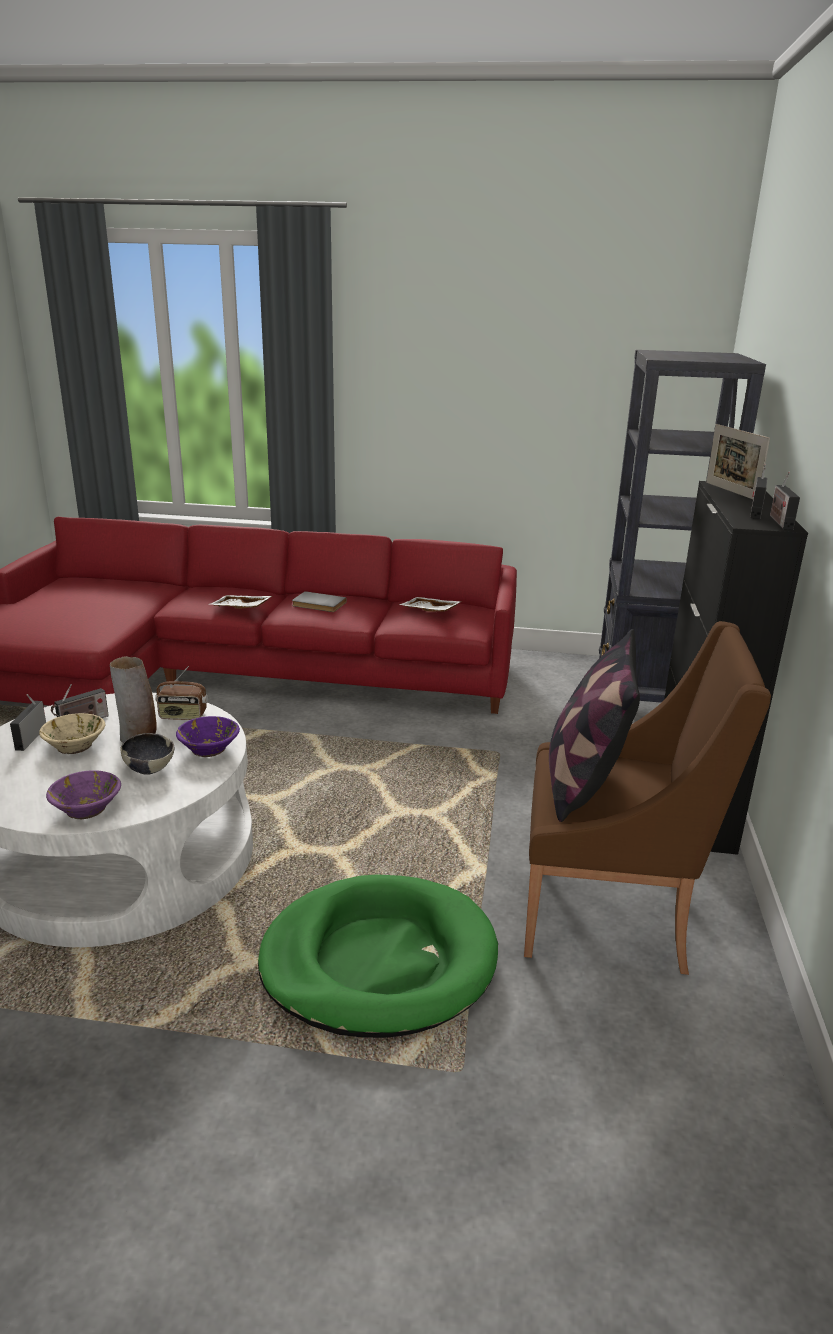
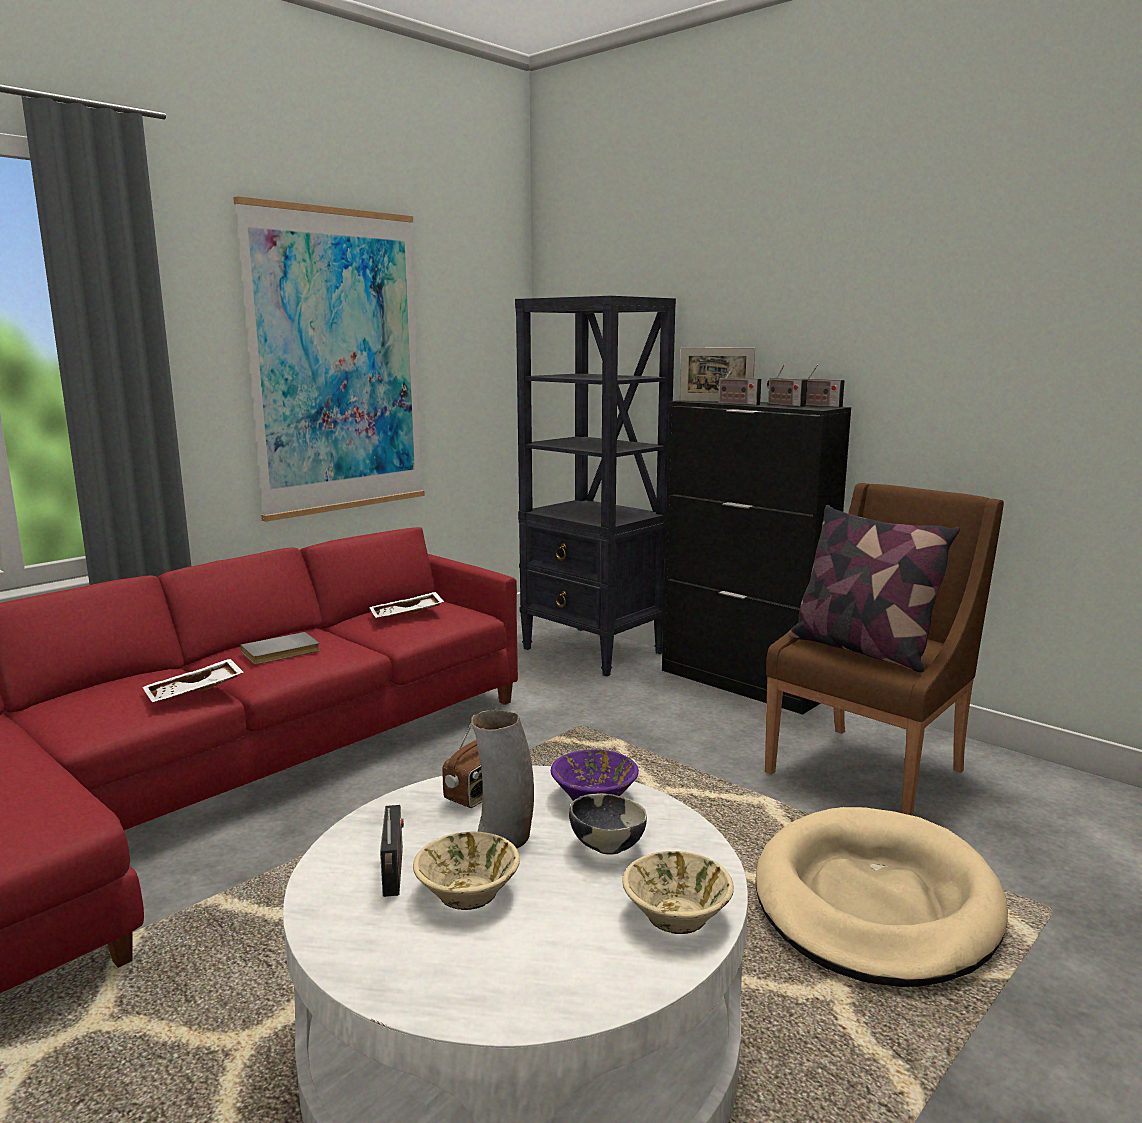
camera: 55 degrees left, 10 degrees down
radio [10,694,46,751] -> radio moved to [716,364,761,405]
purple bowl [46,770,121,819] -> beige bowl [622,851,734,934]
green dog bed [258,874,498,1038] -> beige dog bed [756,807,1008,987]
none -> picture [233,196,425,522]

